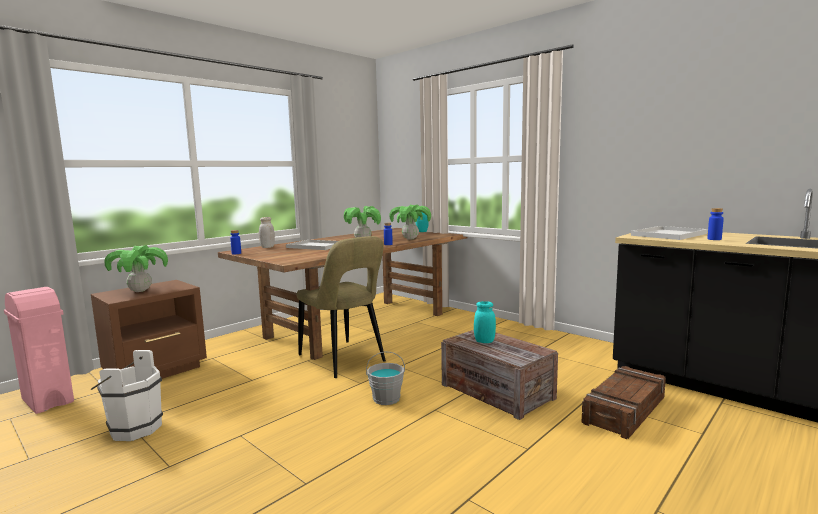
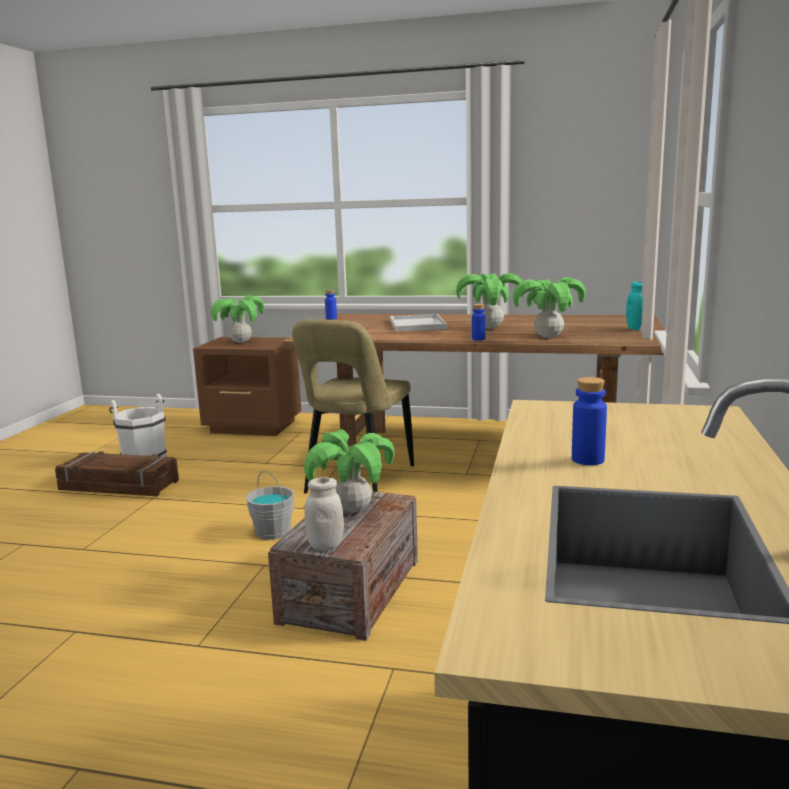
camera: 60 degrees right, 5 degrees up
pink trash can [4,287,74,414] -> none
white jar [259,217,275,248] -> white jar moved to [305,477,344,551]
turquoise jar [474,301,496,343] -> potted plant [304,429,394,513]
crate [582,366,666,439] -> crate moved to [55,451,179,497]
white tray [631,226,708,240] -> none

